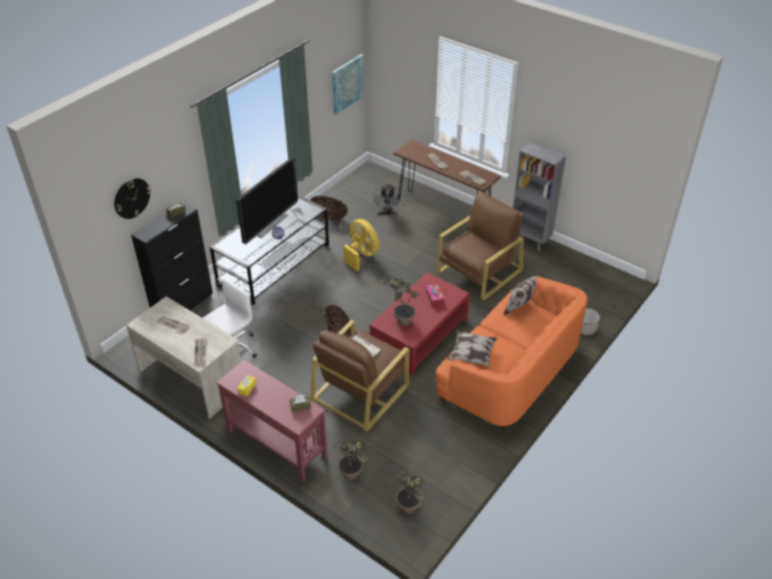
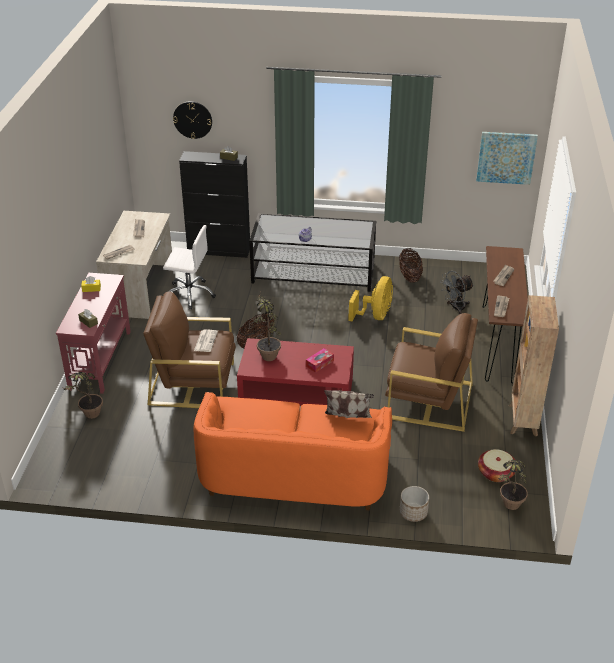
camera: 60 degrees right, 5 degrees down
television [236,157,298,245] -> none
potted plant [395,472,425,514] -> potted plant moved to [498,460,528,510]
pillow [447,331,497,367] -> none
grey bookcase [513,142,566,251] -> brown bookcase [509,295,559,436]
none -> basket [478,449,517,482]

